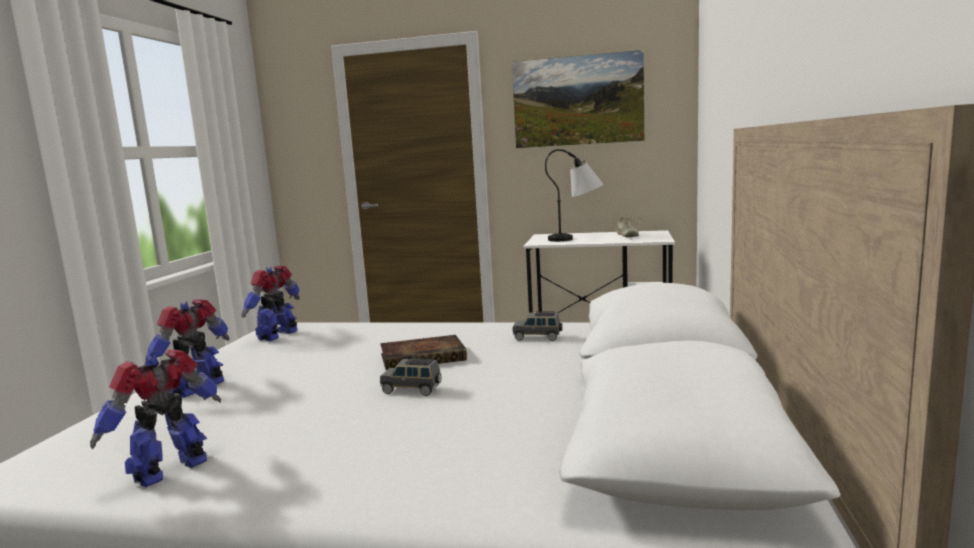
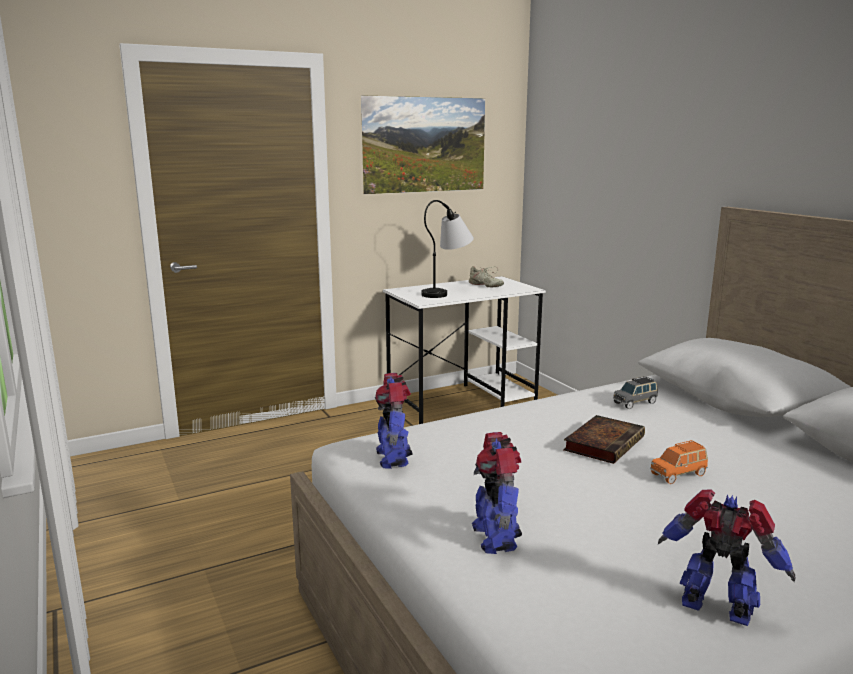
camera: 40 degrees left, 5 degrees up
toy robot [90,350,221,487] -> toy robot turned 120 degrees clockwise [658,490,795,626]
grey toy car [380,357,442,396] -> orange toy car [650,440,708,484]

